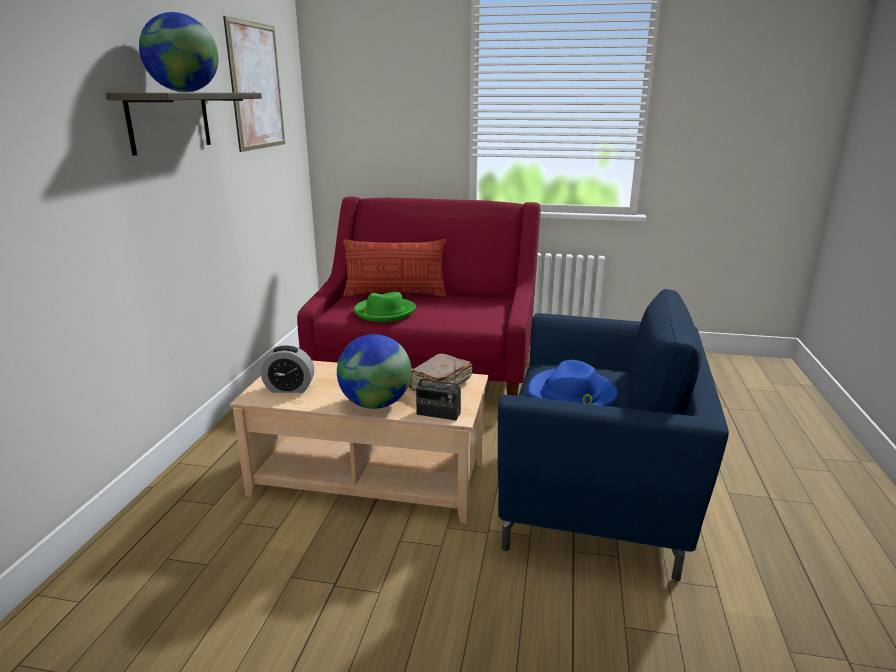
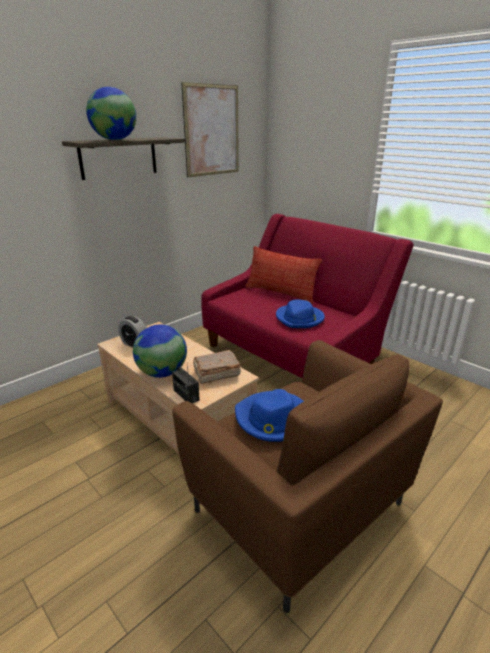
camera: 35 degrees right, 5 degrees up
green hat [354,292,416,322] -> none
blue armchair [498,289,729,581] -> brown armchair [173,340,443,613]
none -> blue hat [276,299,325,328]

